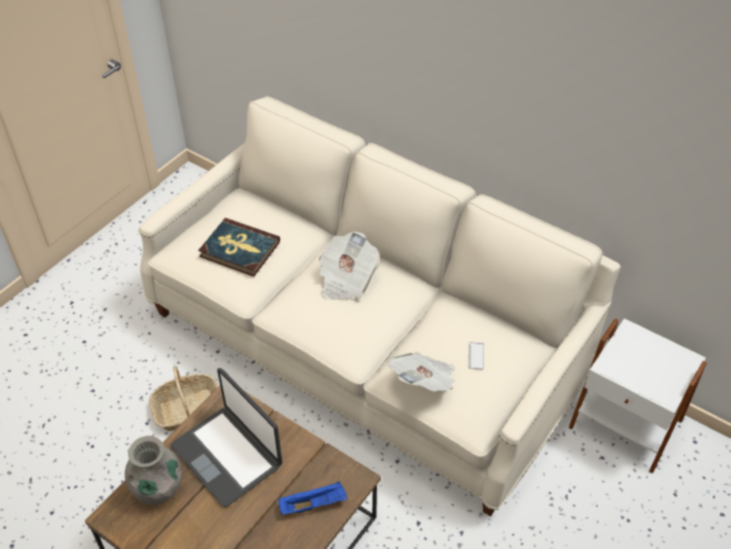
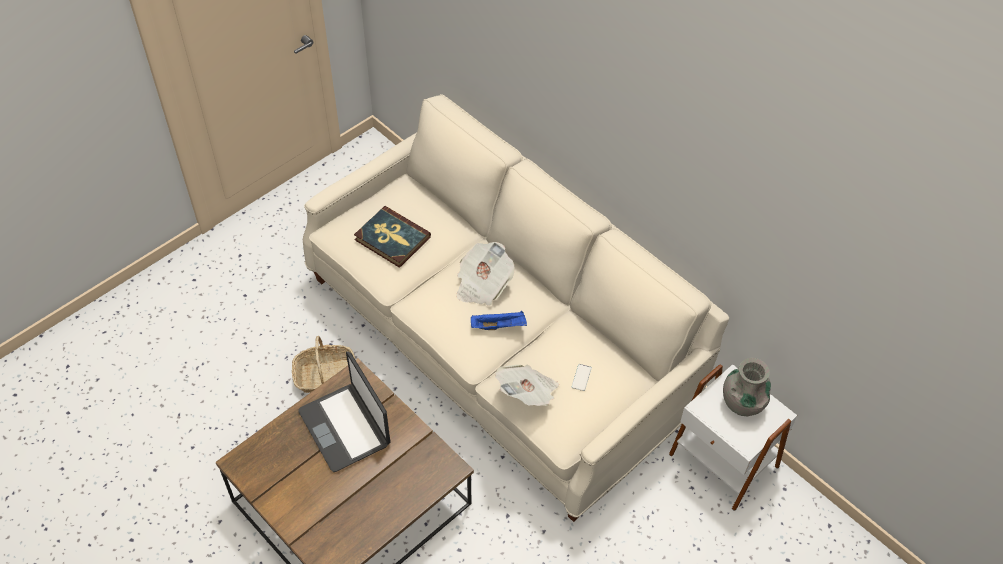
camera: 10 degrees right, 5 degrees up
grey vase [125,436,182,505] -> grey vase moved to [723,358,771,416]
blue tray [279,481,348,515] -> blue tray moved to [471,311,527,330]

